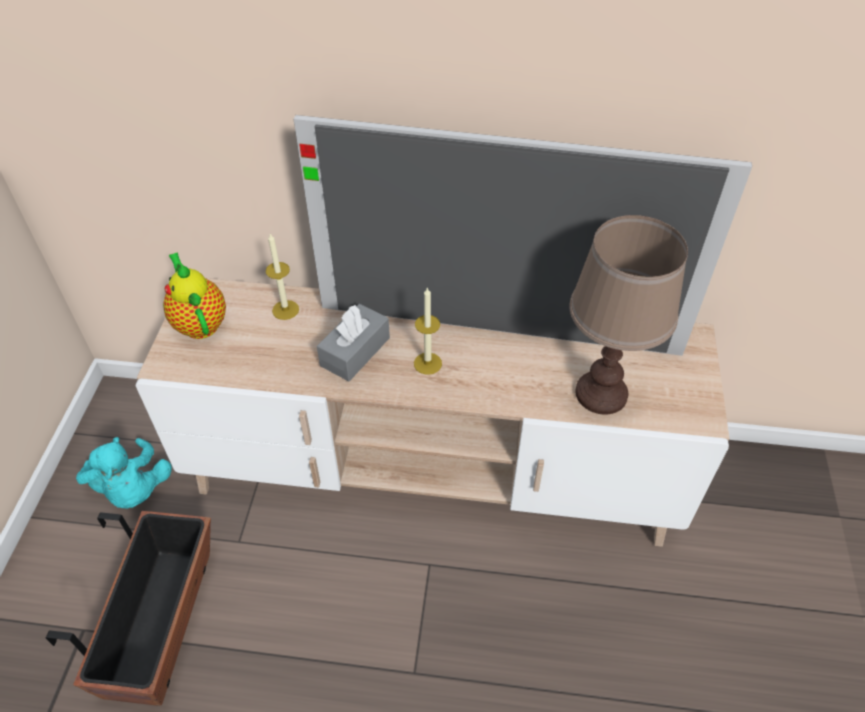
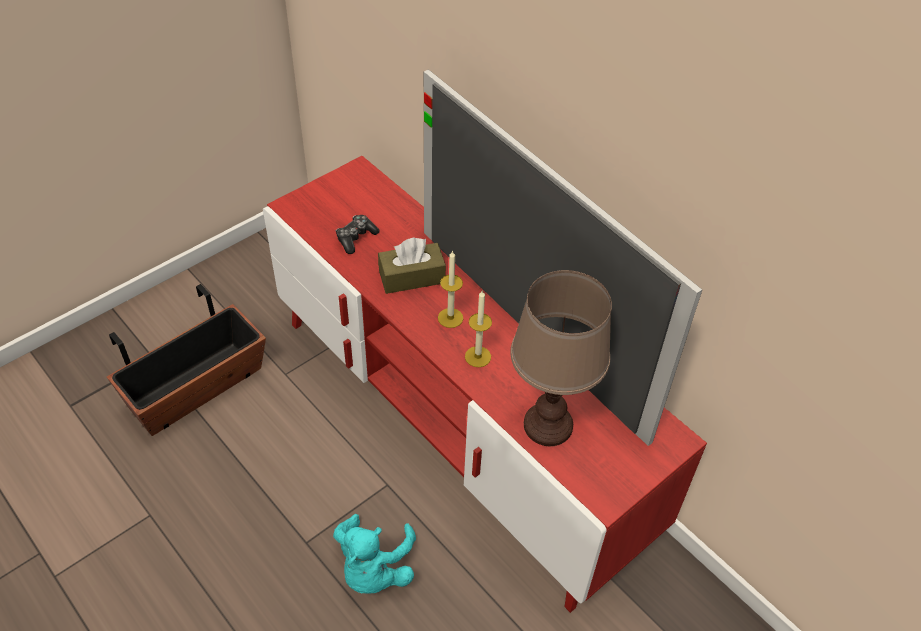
camera: 40 degrees right, 0 degrees up
turquoise plush toy [76,437,172,508] -> turquoise plush toy moved to [333,514,416,594]
beige tv stand [136,278,729,547] -> red tv stand [263,156,707,613]
teapot [163,253,226,339] -> none
candle [266,234,299,320] -> candle moved to [465,290,492,367]
grey tissue box [317,304,390,381] -> brown tissue box [378,237,446,294]
none -> game controller [336,215,380,254]

